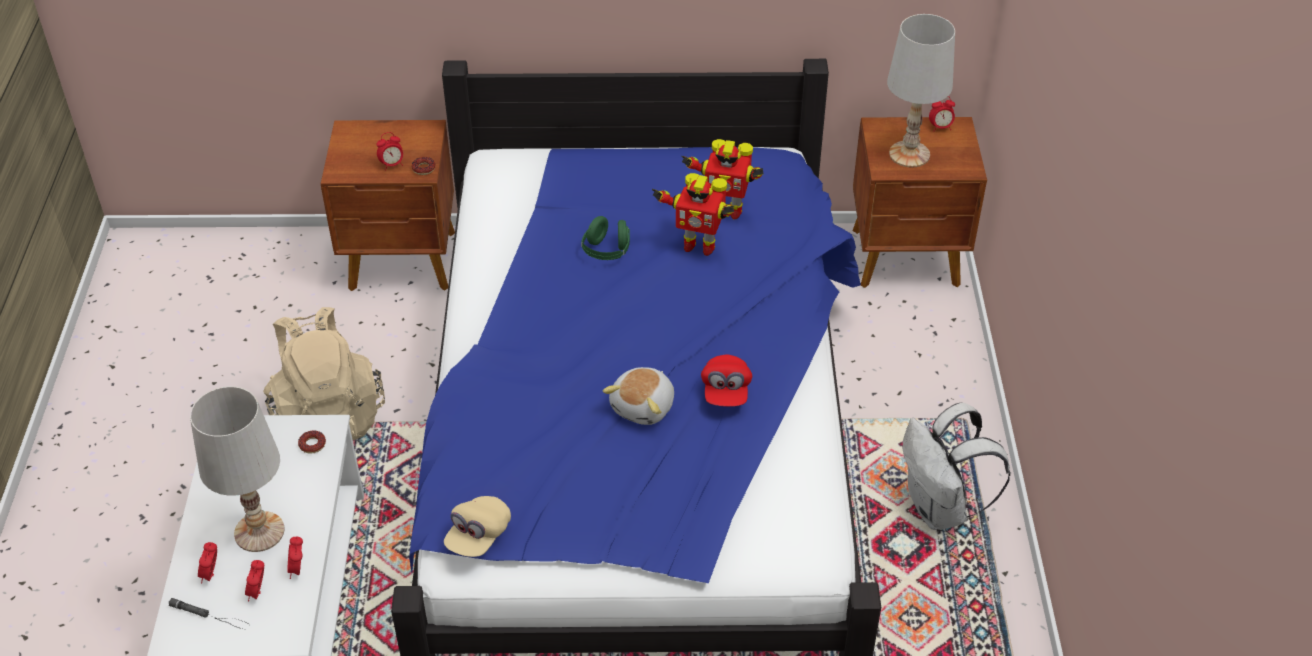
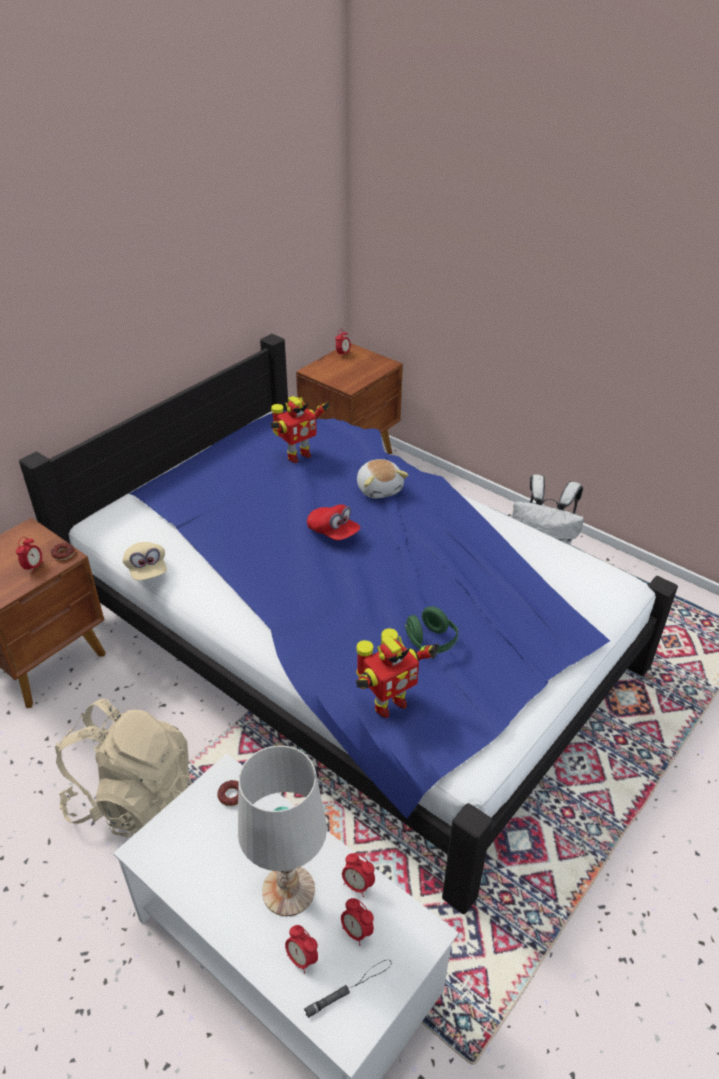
camera: 50 degrees left, 5 degrees down
beige cap [444,496,511,557] -> beige cap moved to [122,542,167,580]
green headphones [581,216,630,260] -> green headphones moved to [404,606,458,653]
plush toy [603,367,674,425] -> plush toy moved to [357,459,408,499]
toy robot [652,173,734,256] -> toy robot moved to [356,628,439,718]
red cap [701,354,752,406] -> red cap moved to [307,504,360,540]
white table lamp [887,14,955,168] -> none

